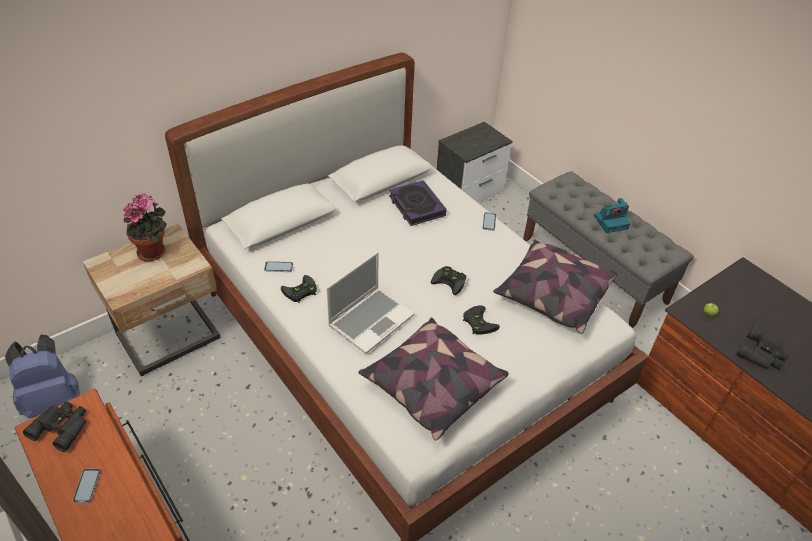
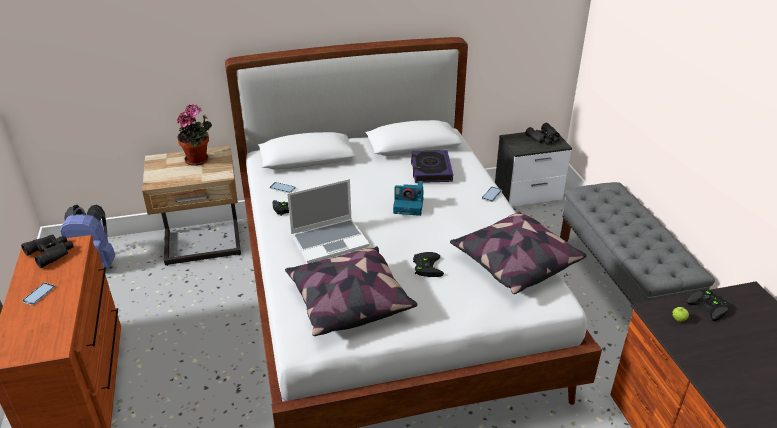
camera: 25 degrees right, 10 degrees down
black game controller [431,266,466,295] -> black game controller moved to [686,289,730,321]
camera [594,198,630,233] -> camera moved to [393,181,424,216]
black binoculars [736,326,788,370] -> black binoculars moved to [525,123,560,145]

